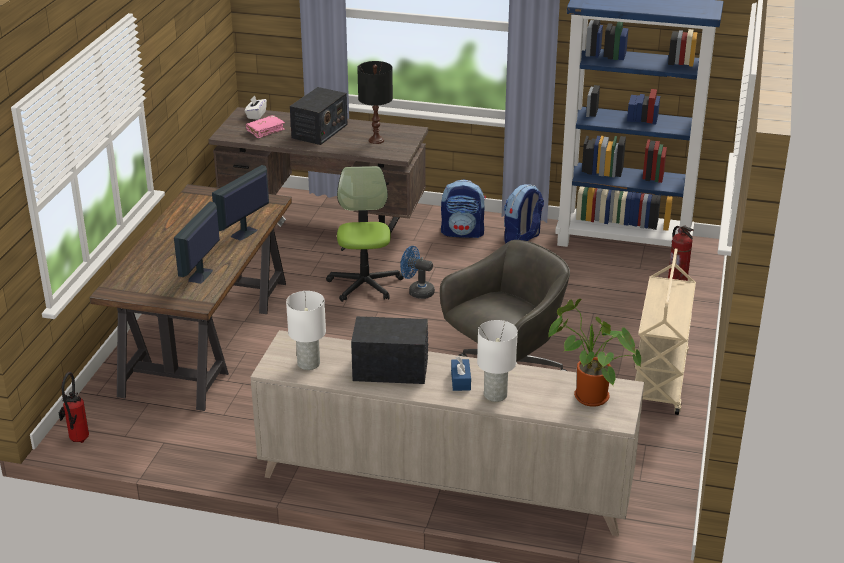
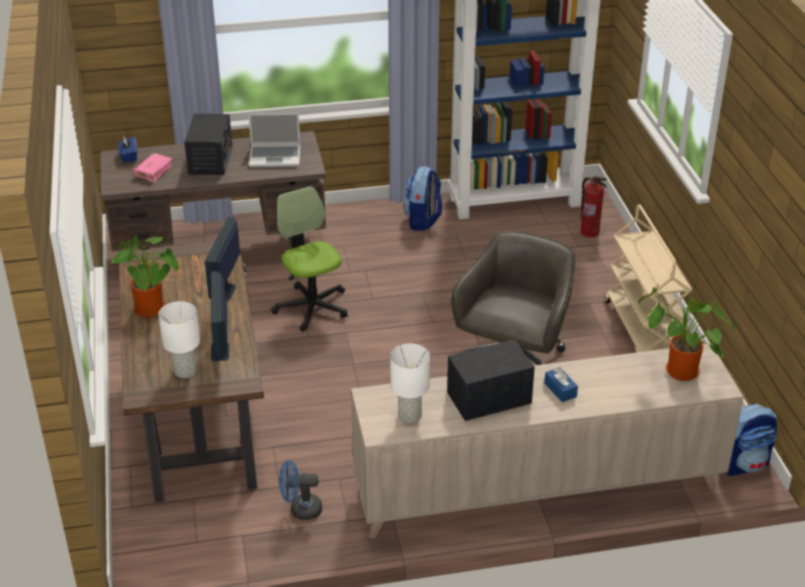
camera: 25 degrees left, 5 degrees up
fire extinguisher [59,372,89,443] -> none
white tissue box [245,95,267,120] -> blue tissue box [118,137,137,162]
black table lamp [357,61,393,144] -> laptop [249,113,300,167]
blue fan [400,246,435,299] -> blue fan moved to [279,460,322,520]
backpack [441,180,486,238] -> backpack moved to [724,404,777,476]
white table lamp [477,320,518,402] -> white table lamp moved to [158,301,200,378]
none -> potted plant [111,235,179,317]

